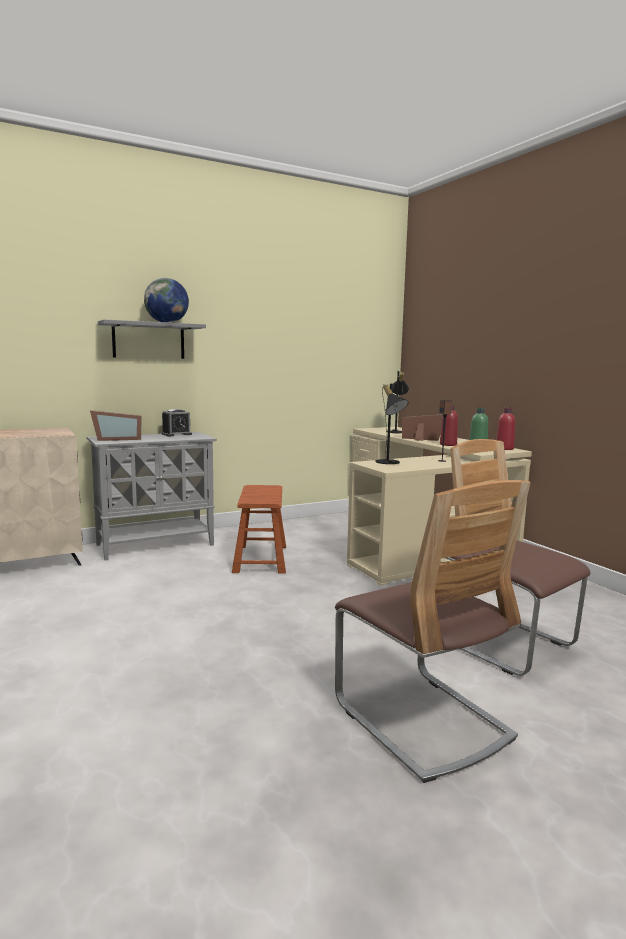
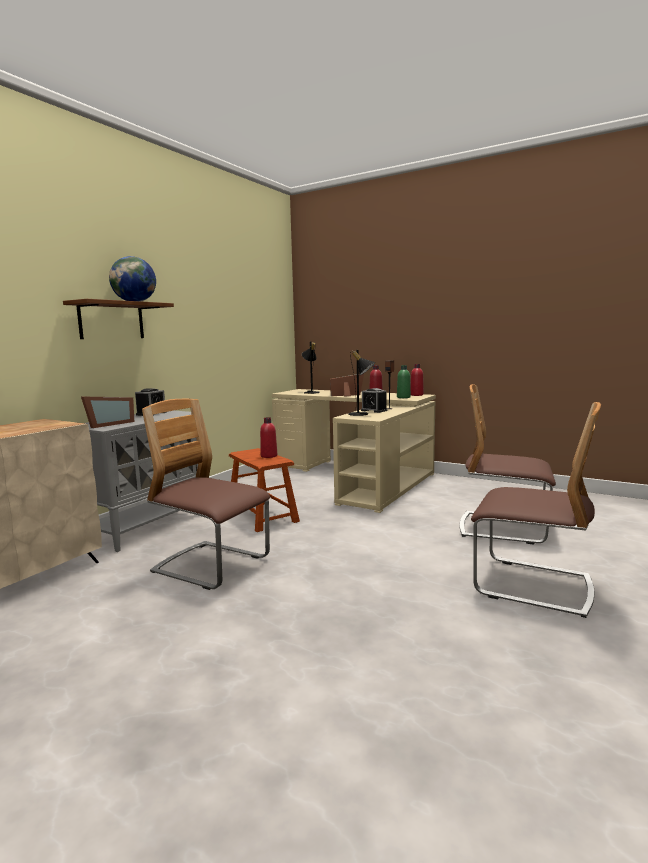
camera: 30 degrees left, 0 degrees up
grey shelf [98,319,206,359] -> brown shelf [63,299,174,339]
none -> chair [142,399,270,590]
none -> red bottle [260,417,277,458]
none -> alarm clock [361,388,387,413]

